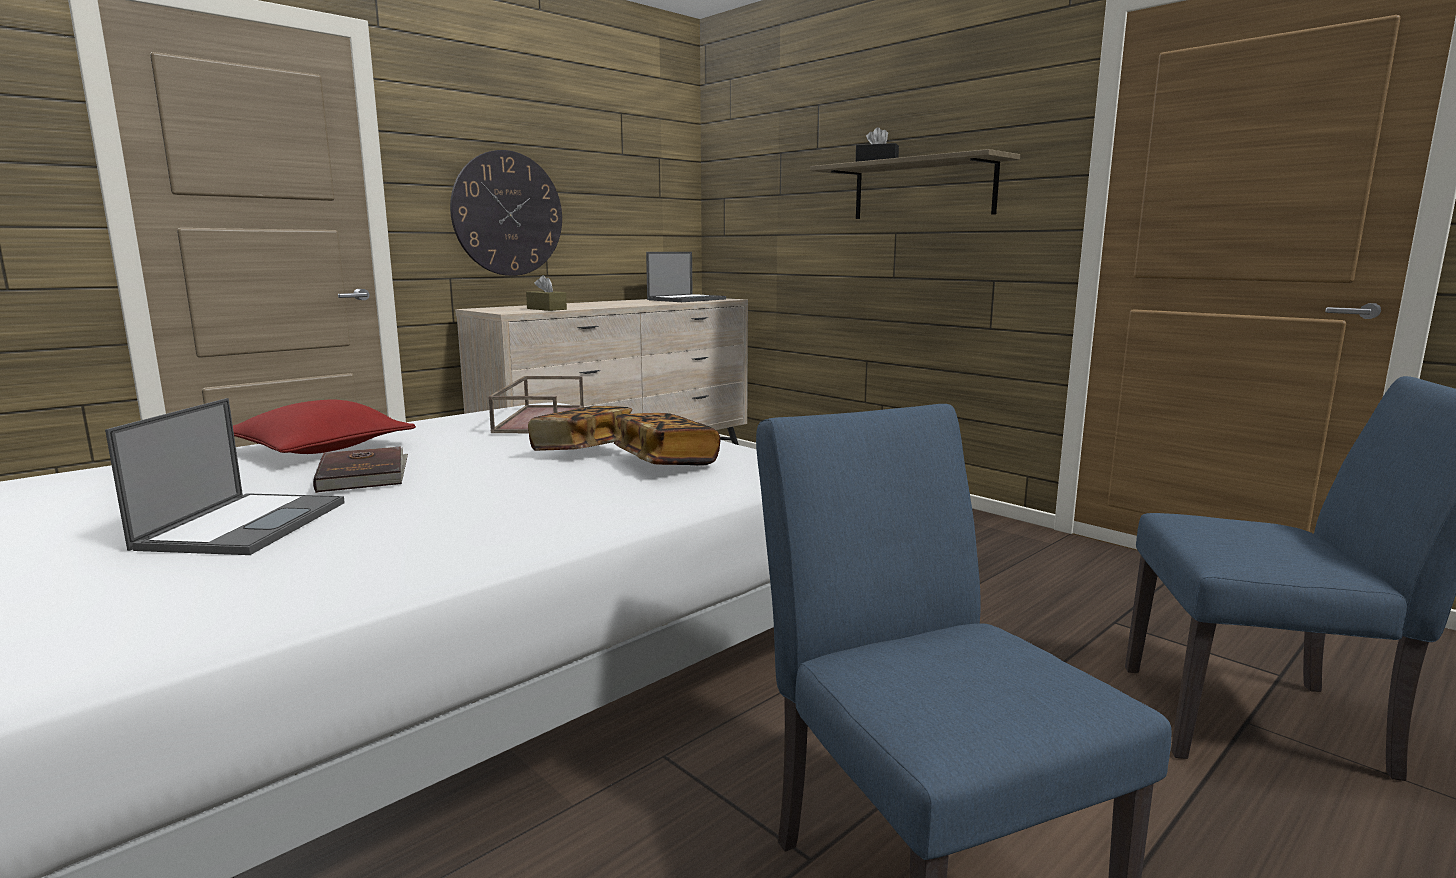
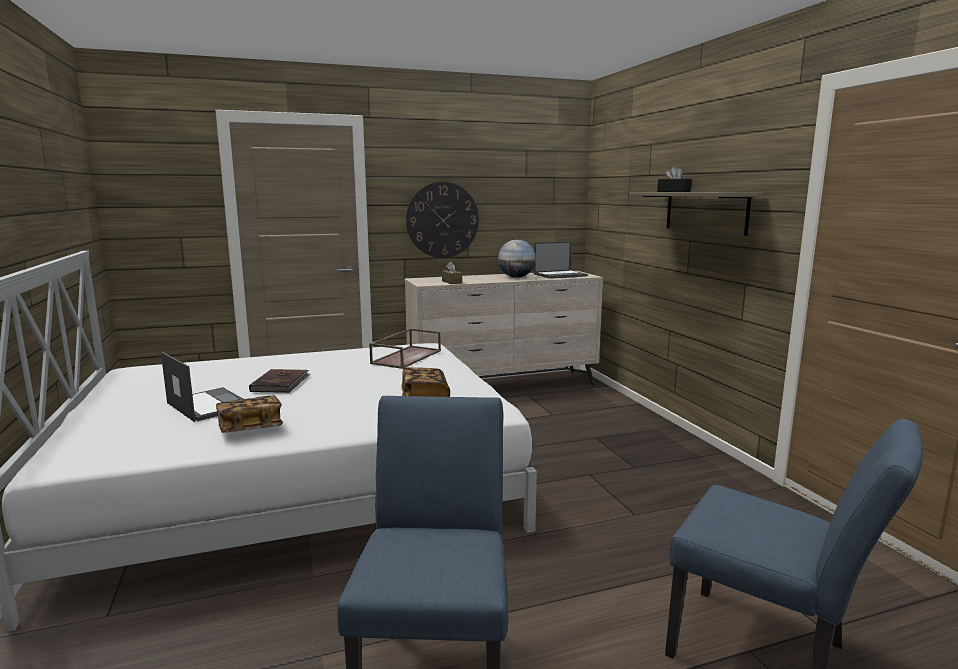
camera: 25 degrees right, 0 degrees up
laptop [105,398,345,555] -> laptop turned 75 degrees counterclockwise [161,352,243,422]
red pillow [233,400,416,454] -> none
book [528,406,632,451] -> book moved to [216,395,283,433]
none -> globe [498,240,536,278]

